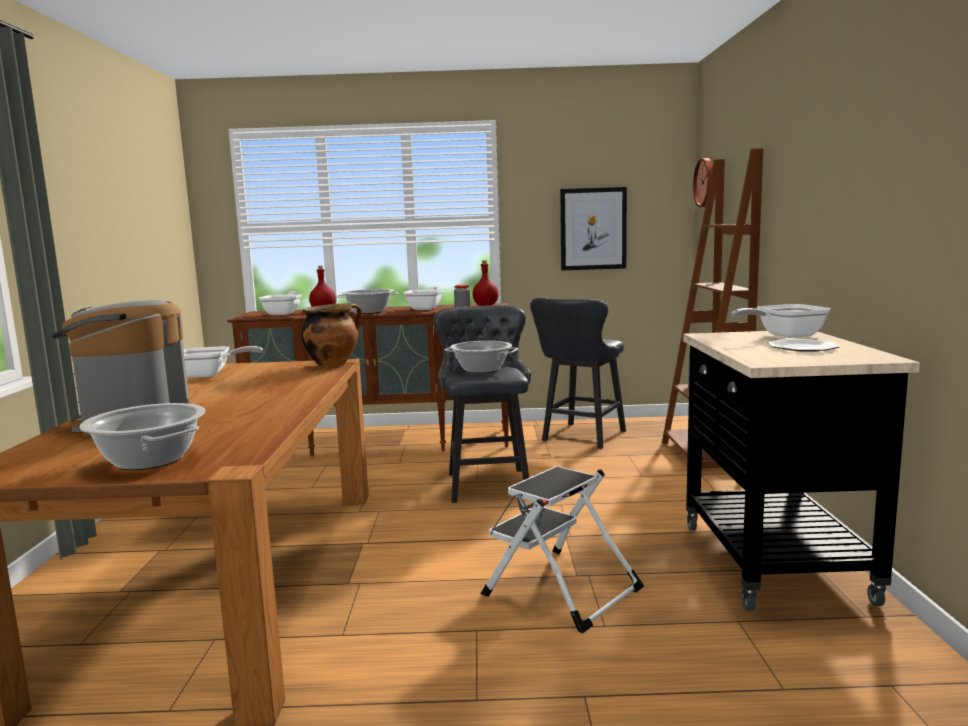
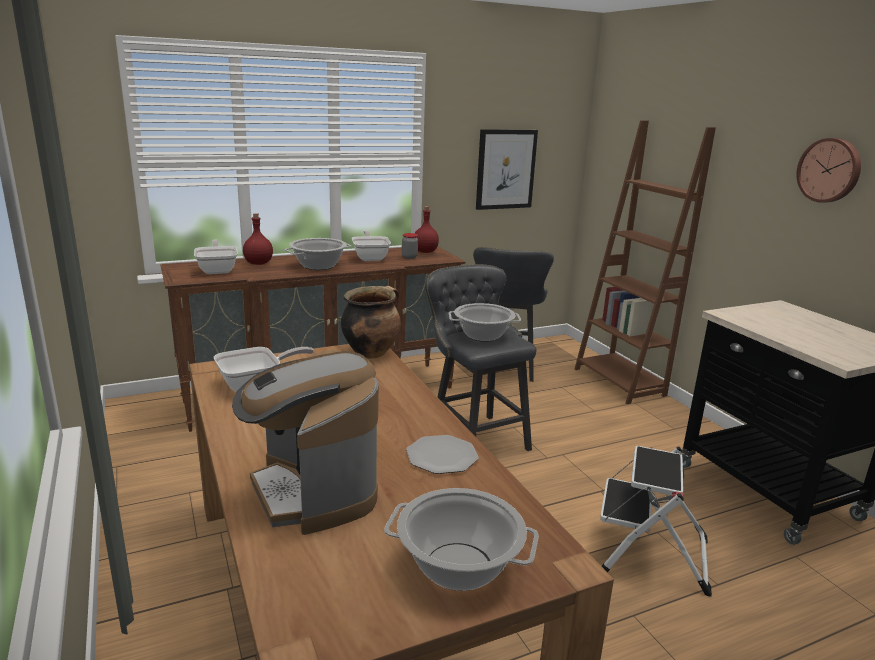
camera: 25 degrees left, 10 degrees up
wall clock [693,158,713,207] -> wall clock moved to [796,138,861,203]
frying pan [732,304,831,338] -> none
plate [768,339,840,351] -> plate moved to [406,435,479,474]

